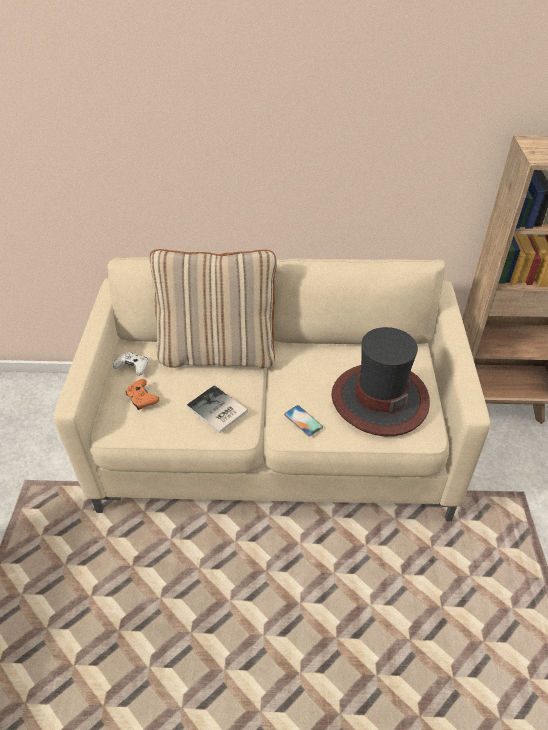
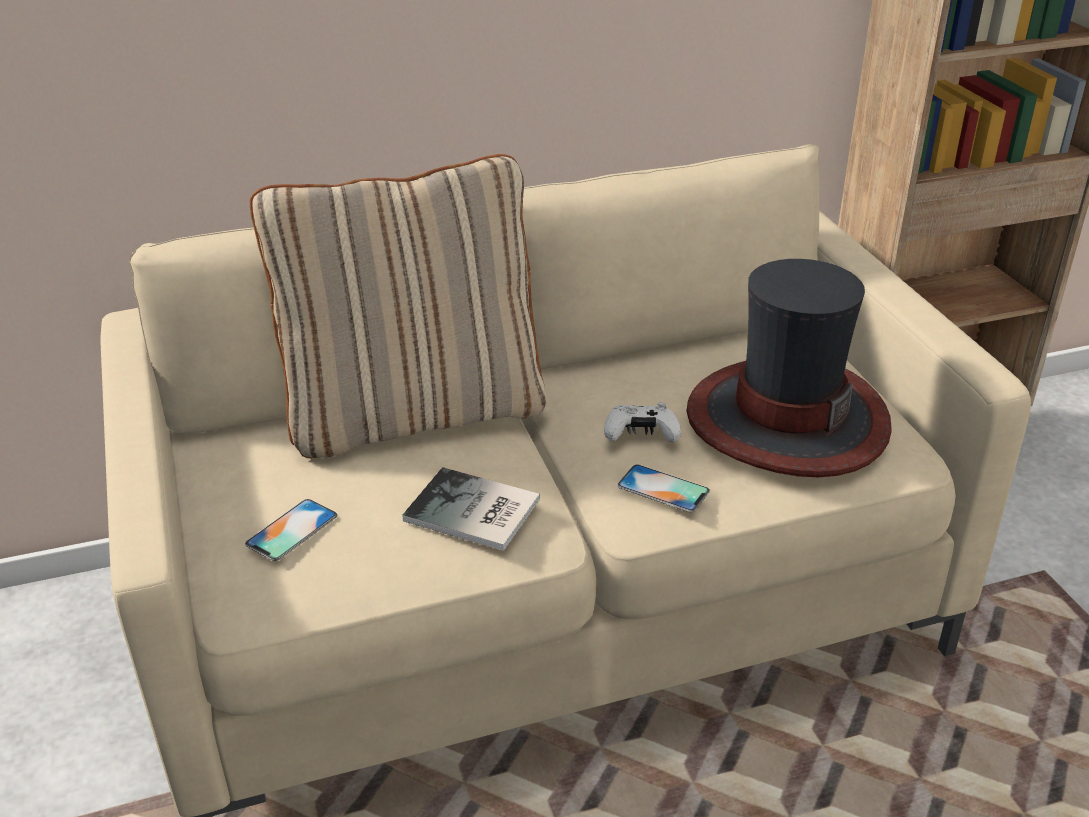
camera: 20 degrees left, 10 degrees down
white game controller [113,352,148,376] -> white game controller moved to [604,403,681,442]
orange game controller [126,379,159,410] -> phone [245,499,337,561]

